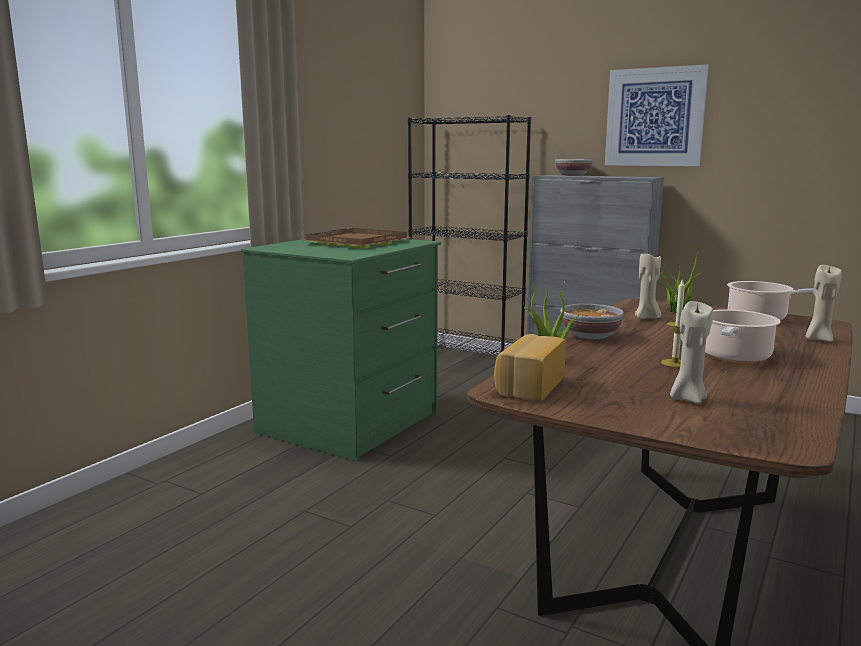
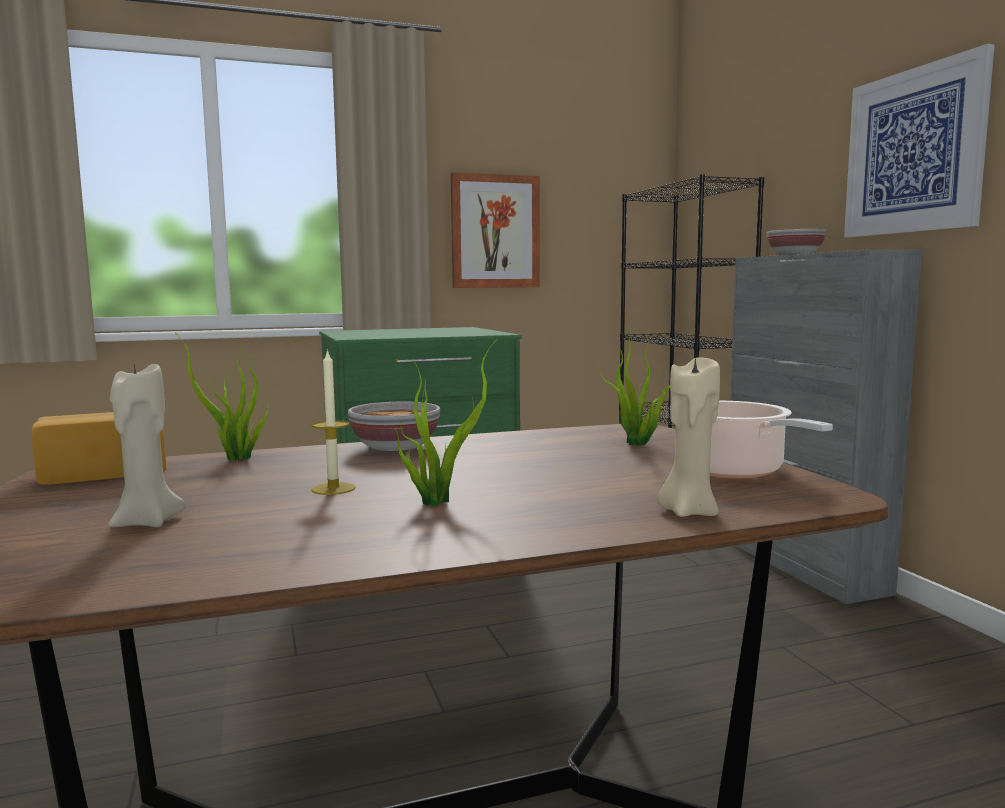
camera: 40 degrees right, 5 degrees down
brown tray [301,228,413,249] -> none
beige candle [635,254,661,319] -> none
cooking pot [705,309,781,363] -> potted plant [395,340,497,506]
none -> picture [450,173,540,288]

